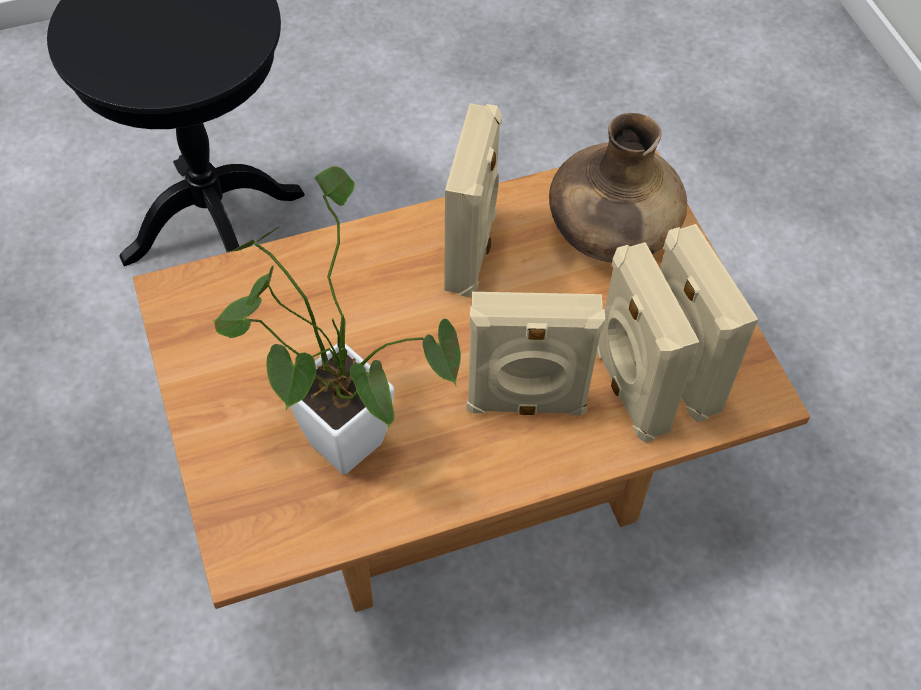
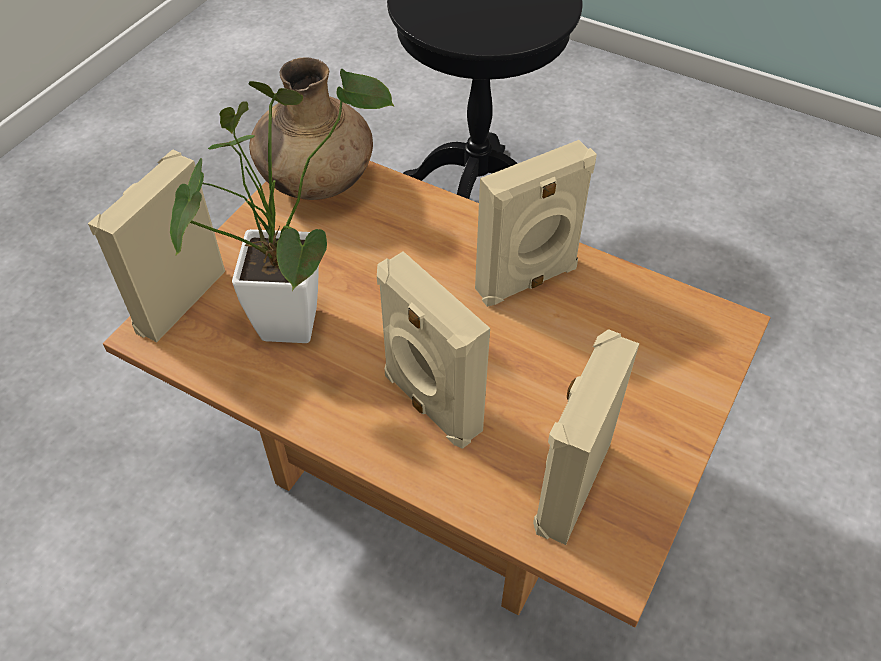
camera: 50 degrees right, 5 degrees down
brown vase [549,113,687,262] -> brown vase moved to [249,57,373,200]
beige speaker [597,242,700,443] -> beige speaker moved to [88,149,225,342]

